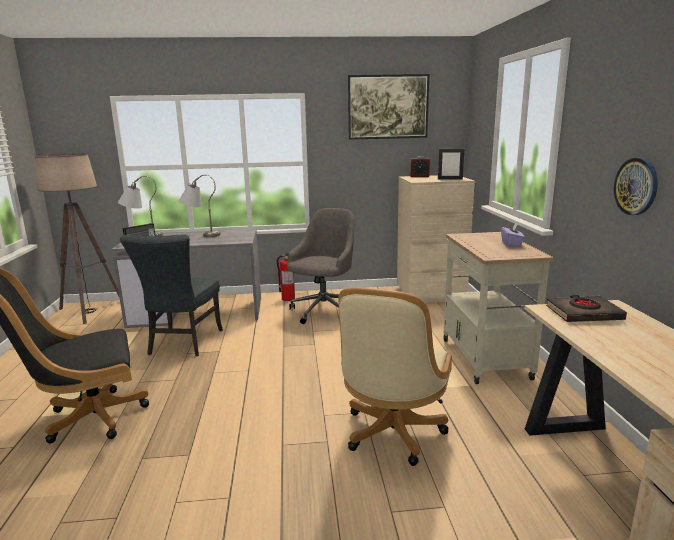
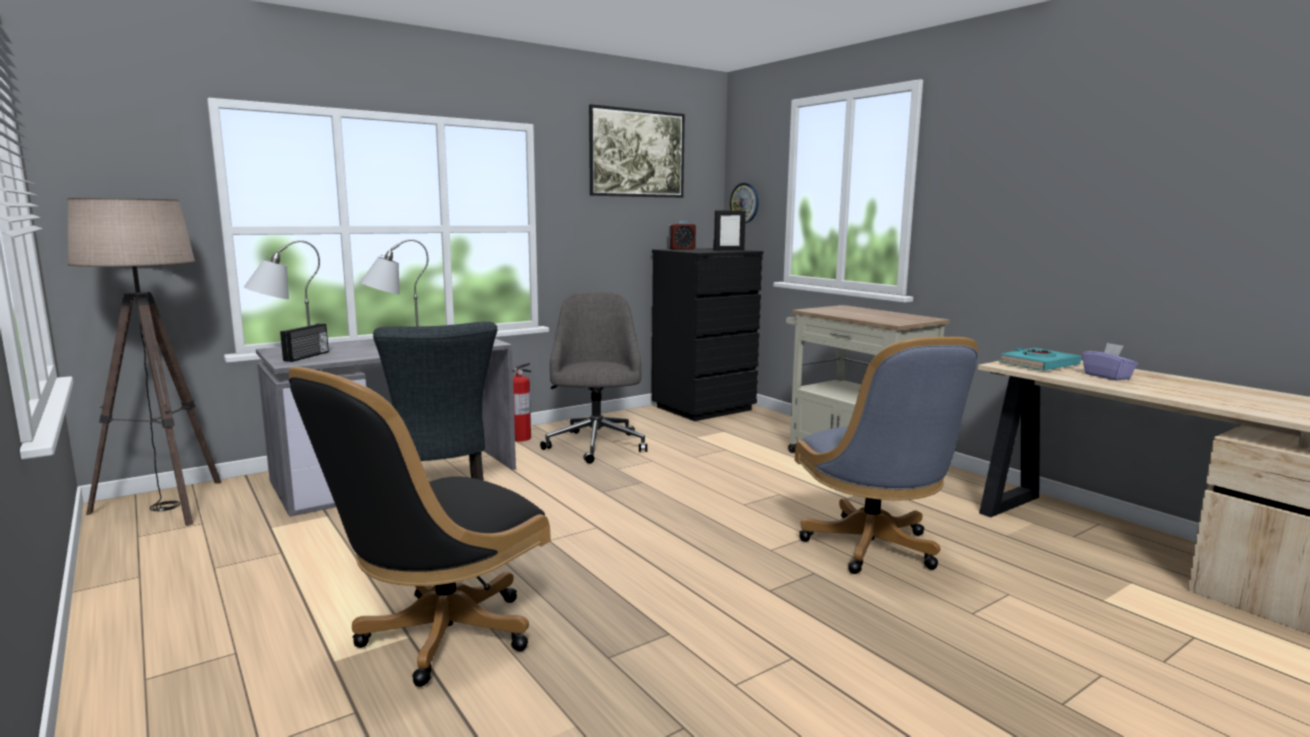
camera: 30 degrees left, 5 degrees down
beige office chair [338,287,452,466] -> blue office chair [795,337,978,574]
beige dresser [397,175,475,303] -> black dresser [652,248,763,421]
purple tissue box [501,223,524,247] -> purple tissue box moved to [1082,343,1138,381]
black book [546,295,627,322] -> turquoise book [999,348,1081,371]
wall clock [614,158,658,215] -> wall clock moved to [730,183,759,223]

